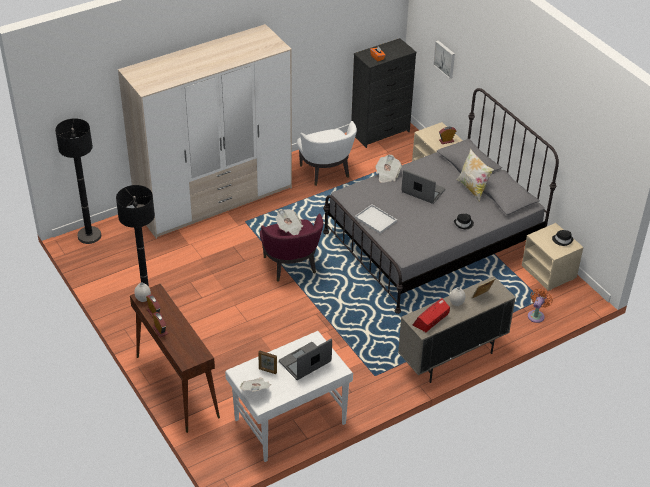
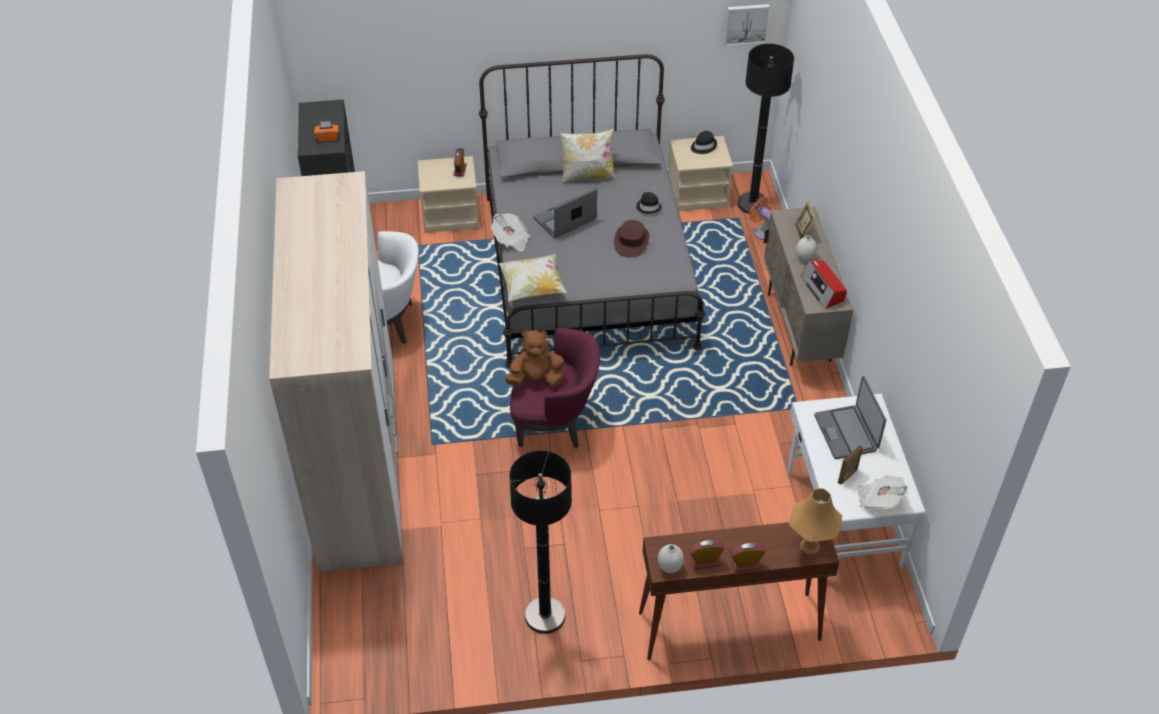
camera: 65 degrees left, 5 degrees up
black floor lamp [55,118,101,244] -> black floor lamp moved to [738,44,794,214]
newspaper [276,209,303,235] -> brown plush toy [505,330,565,387]
white tray [355,204,397,233] -> none
picture [433,40,455,79] -> picture moved to [724,4,770,46]
none -> pillow [499,254,567,302]
none -> brown hat [614,220,649,257]
none -> orange table lamp [789,488,842,555]

